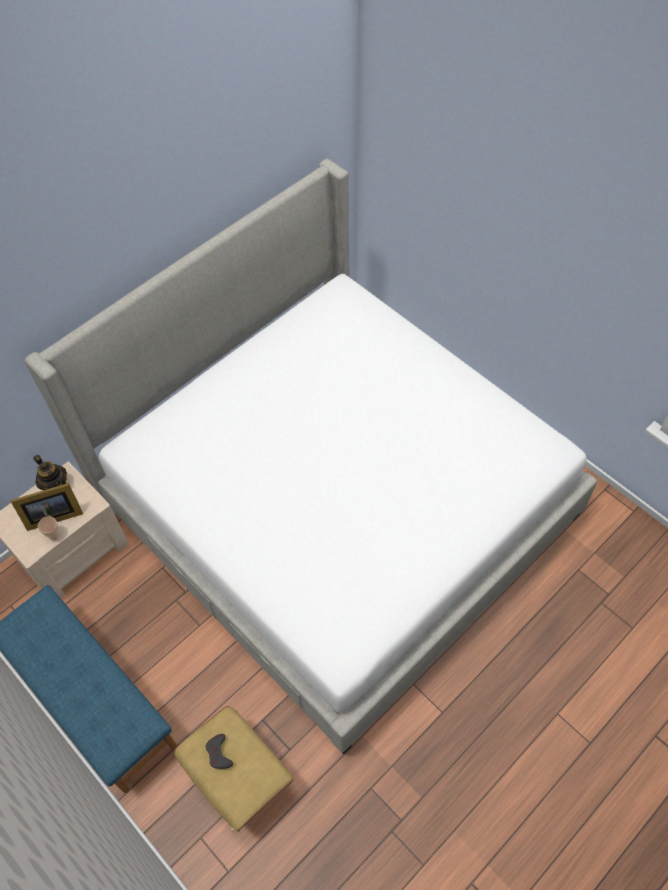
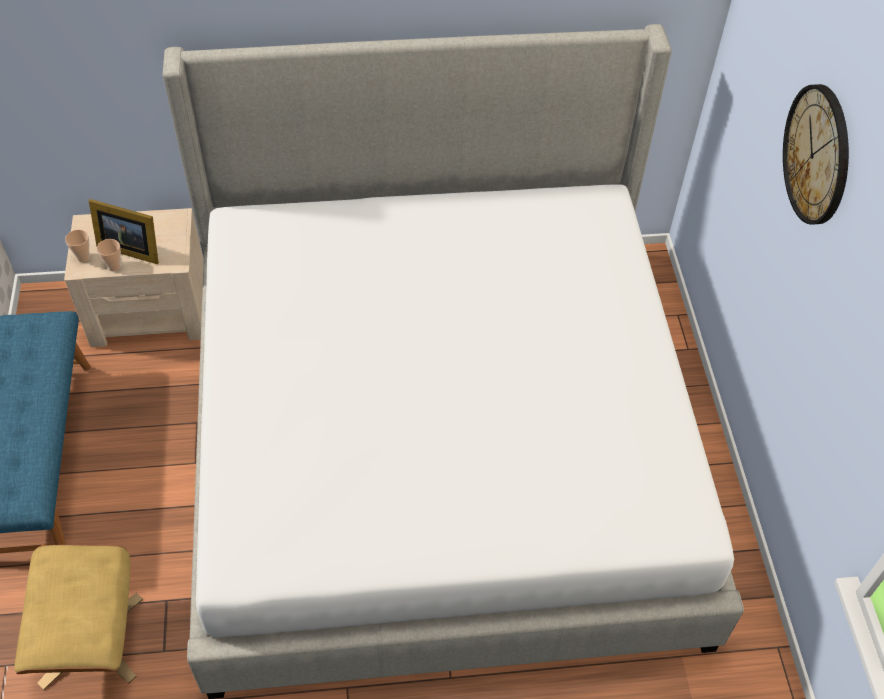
camera: 35 degrees right, 5 degrees down
teapot [34,455,67,490] -> none
grey game controller [206,734,233,769] -> none
none -> cup [65,230,90,262]
none -> wall clock [783,84,849,225]

